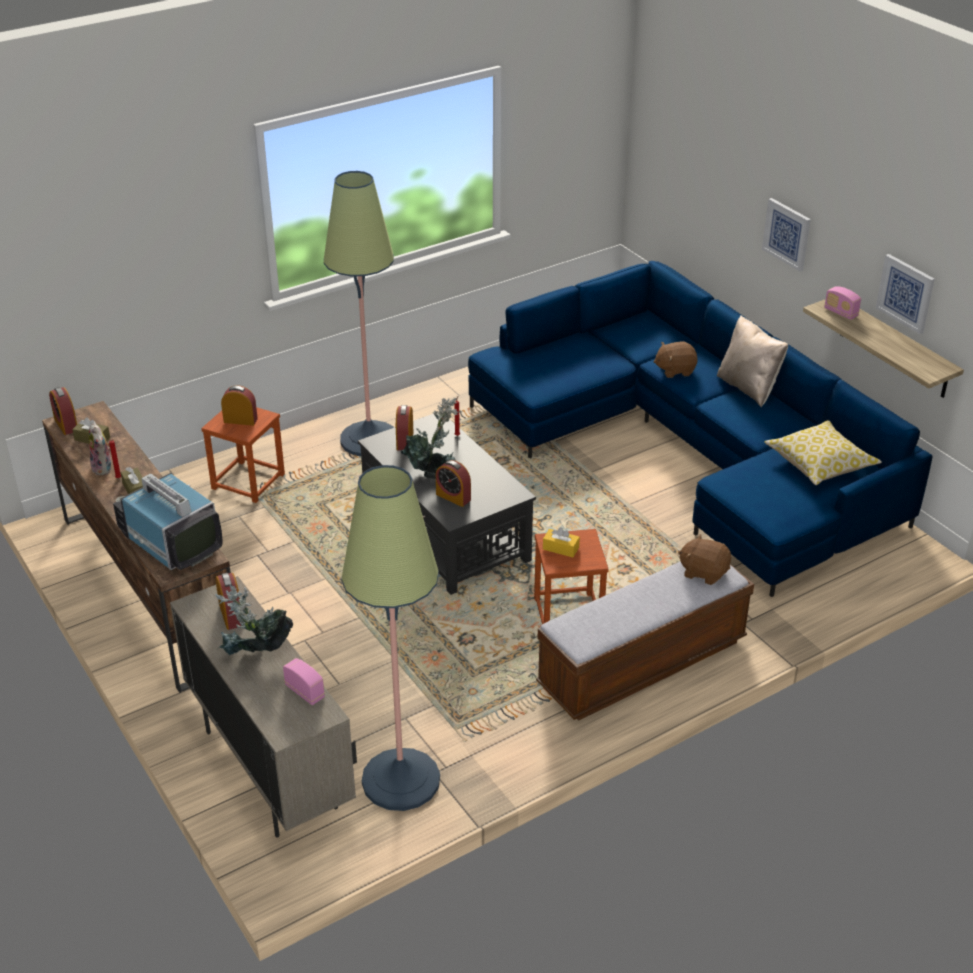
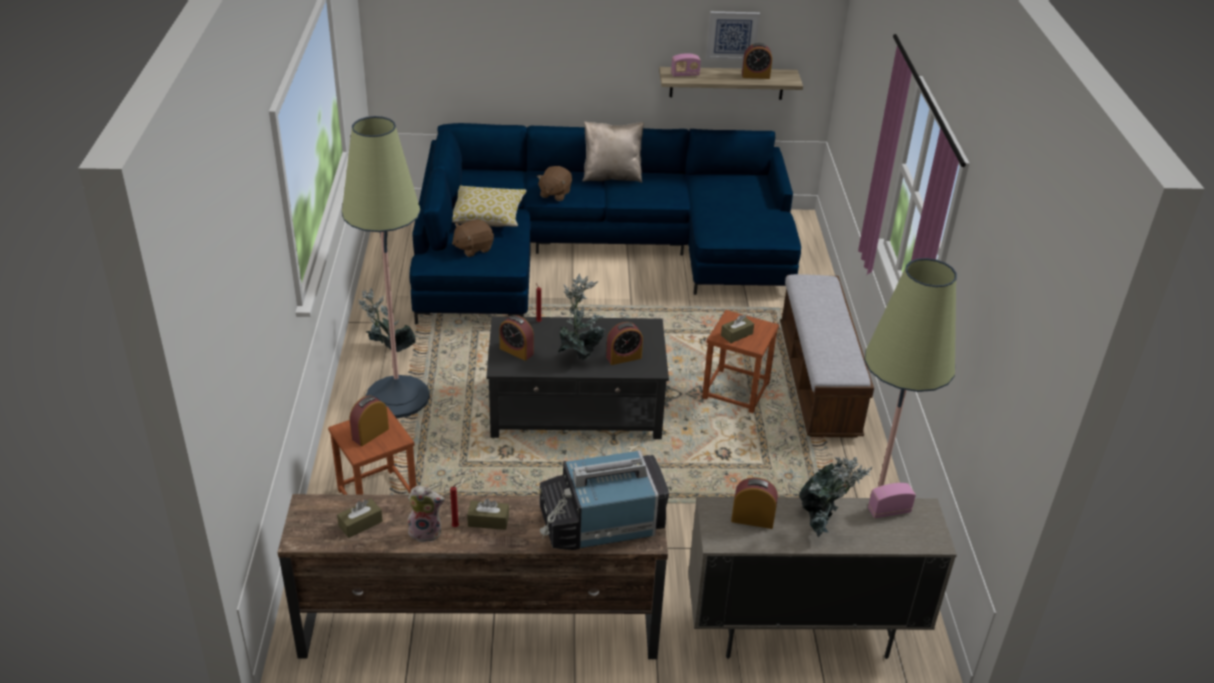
camera: 60 degrees left, 0 degrees up
alarm clock [49,387,77,435] -> alarm clock moved to [742,43,772,79]
yellow tissue box [543,527,580,557] -> brown tissue box [721,314,754,343]
brown plush toy [678,534,731,585] -> brown plush toy moved to [452,219,494,257]
picture [762,198,811,272] -> none
pillow [764,420,882,485] -> pillow moved to [452,185,527,227]
none -> potted plant [358,288,416,352]

